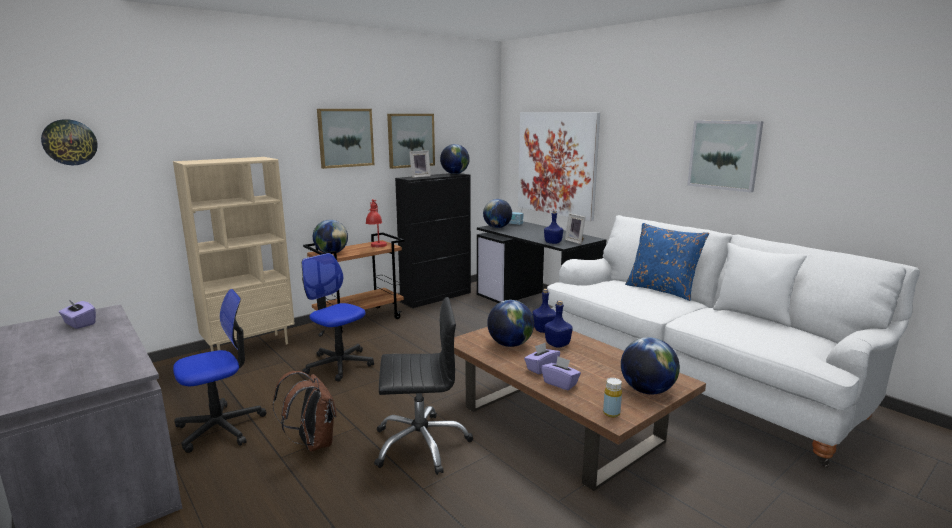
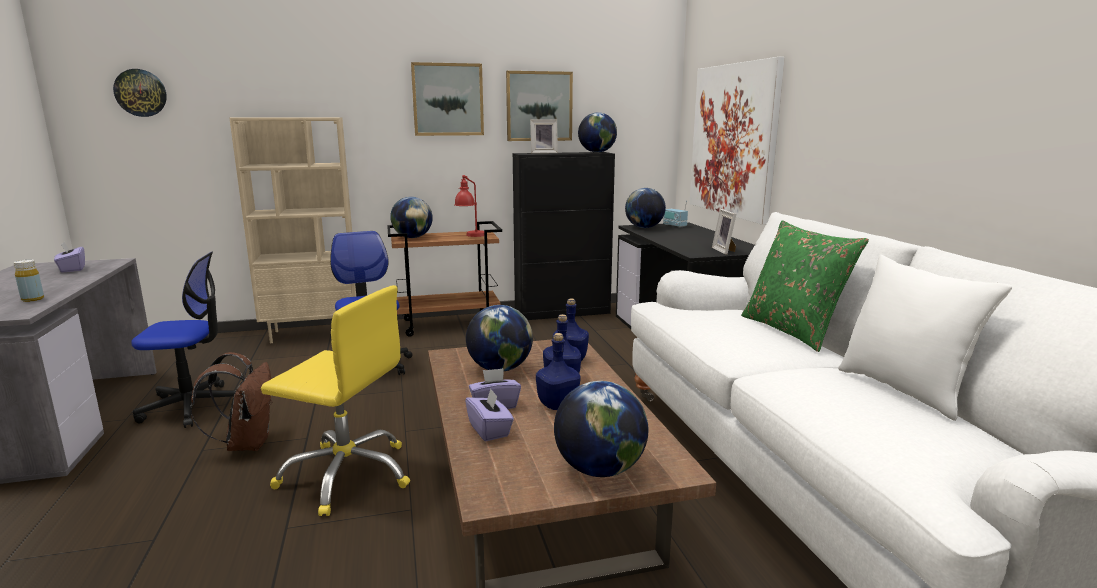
camera: 25 degrees right, 0 degrees up
black office chair [374,297,473,475] -> yellow office chair [261,285,410,516]
blue bottle [544,210,563,244] -> blue bottle moved to [536,333,580,410]
yellow bottle [603,378,622,417] -> yellow bottle moved to [14,259,44,302]
blue pillow [625,223,709,301] -> green pillow [741,220,869,352]
picture [687,120,764,192] -> none

